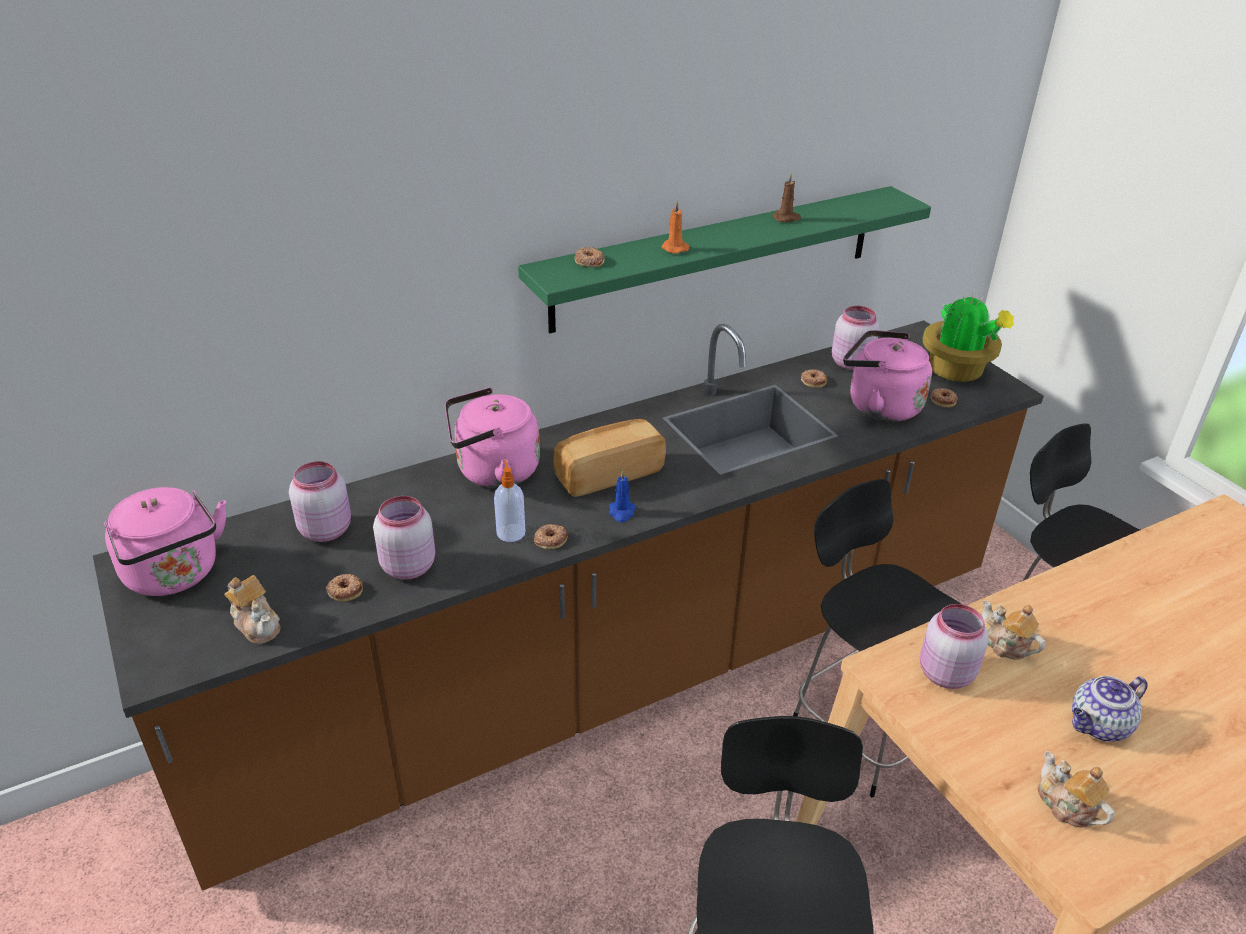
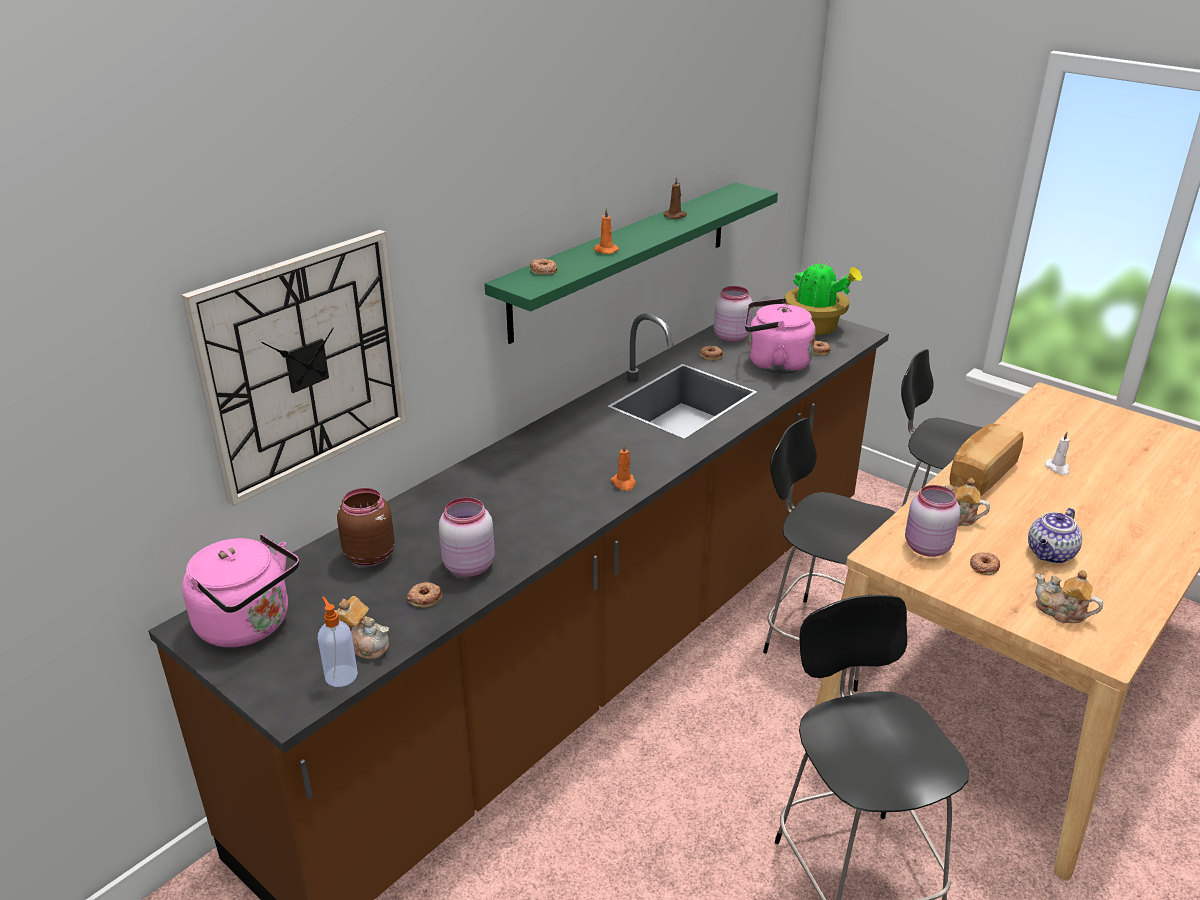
camera: 20 degrees left, 5 degrees down
pink jar [289,461,351,542] -> brown jar [337,488,395,566]
pink kettle [445,387,540,488] -> none
soap dispenser [494,460,525,542] -> soap dispenser moved to [318,596,358,687]
donut [534,524,568,550] -> donut moved to [970,552,1000,575]
bread [553,419,666,497] -> bread moved to [949,424,1024,497]
blue candle [609,470,636,522] -> orange candle [611,443,636,491]
none -> wall clock [181,230,407,506]
none -> white candle [1045,432,1070,475]

